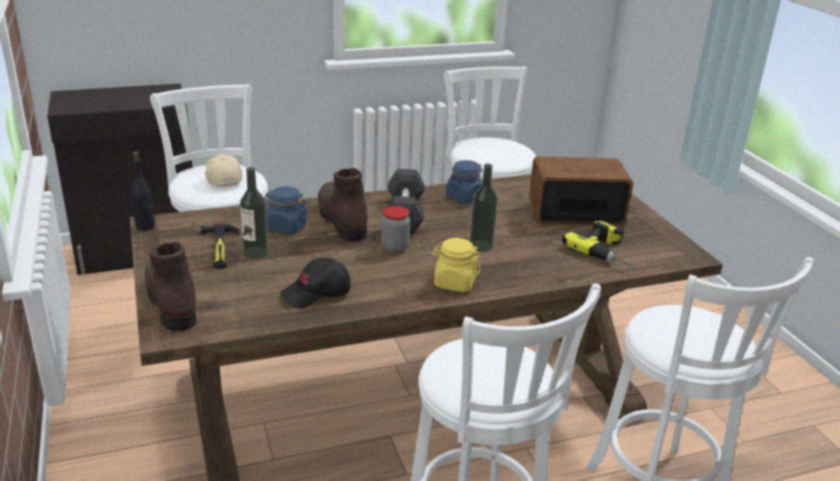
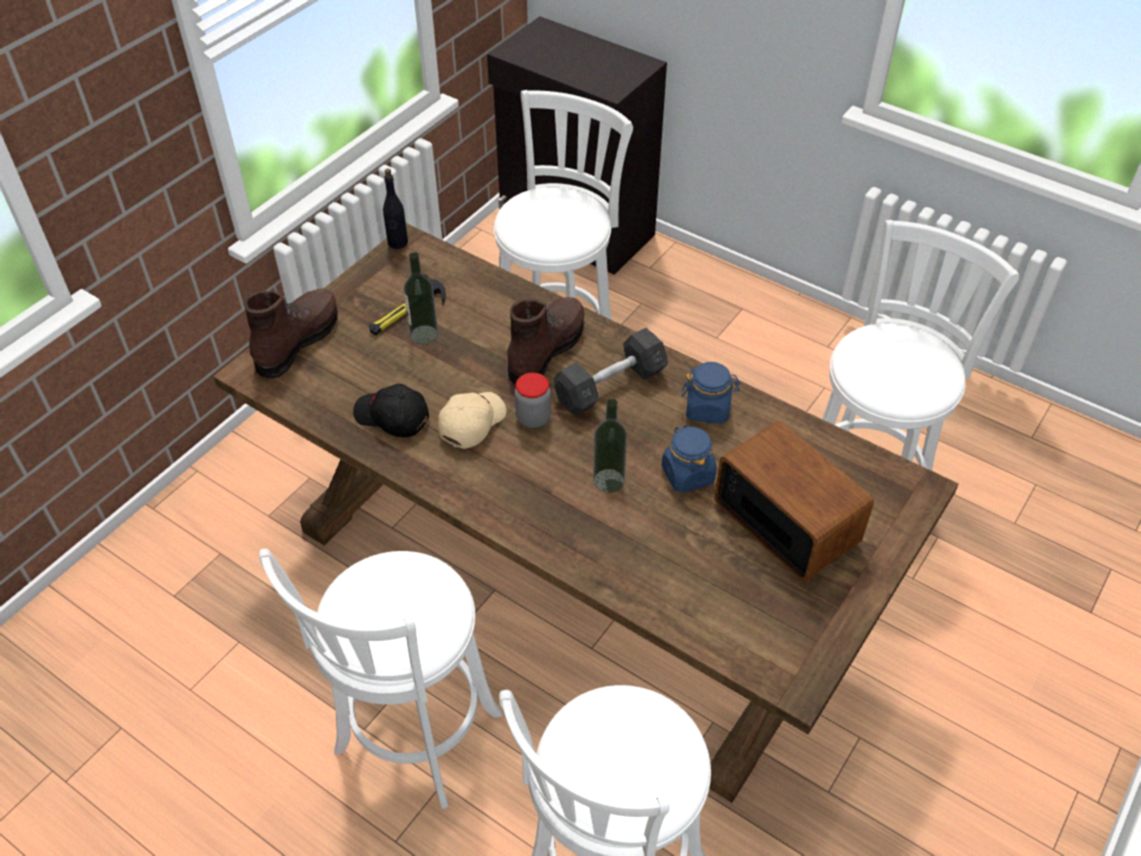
camera: 55 degrees right, 20 degrees up
beige cap [204,154,243,187] -> beige cap moved to [438,392,506,449]
blue jar [264,186,308,234] -> blue jar moved to [662,425,717,493]
yellow jar [432,238,481,292] -> none
power drill [562,220,635,268] -> none

